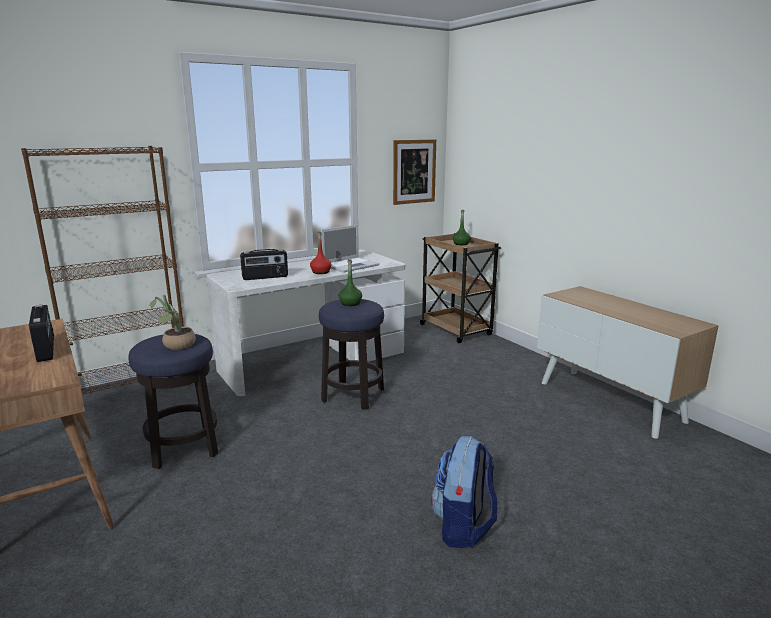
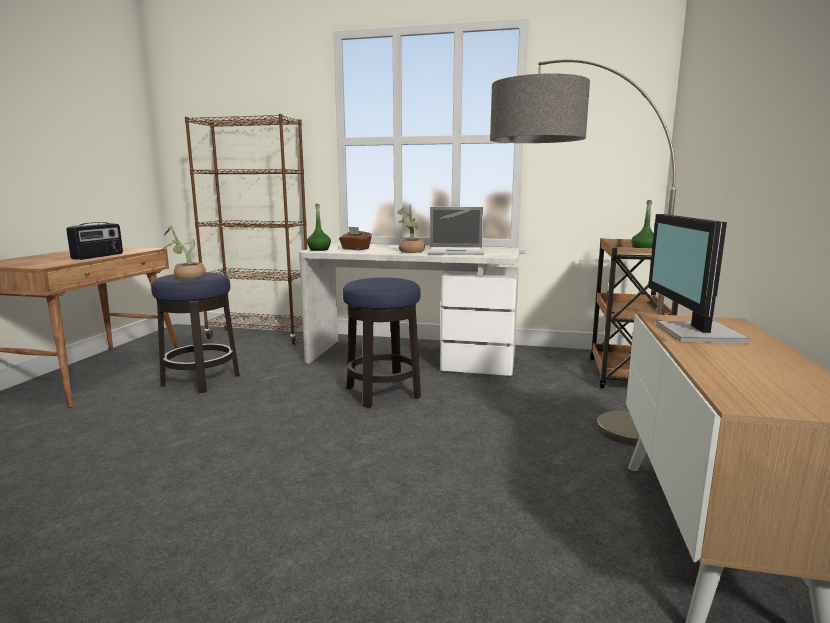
camera: 45 degrees right, 5 degrees down
radio [240,249,288,280] -> brown tissue box [339,227,372,250]
red bottle [310,231,332,274] -> potted plant [397,204,425,253]
green bottle [339,259,362,306] -> green bottle moved to [307,204,331,251]
picture [393,139,436,205] -> none
backpack [431,436,497,548] -> none
none -> floor lamp [490,59,676,446]
none -> monitor [648,214,750,343]

